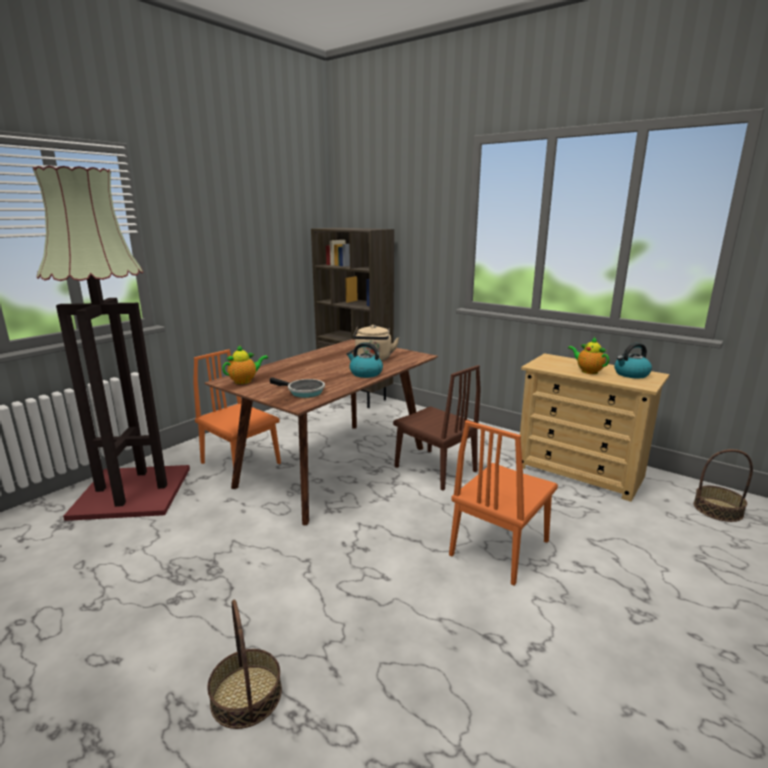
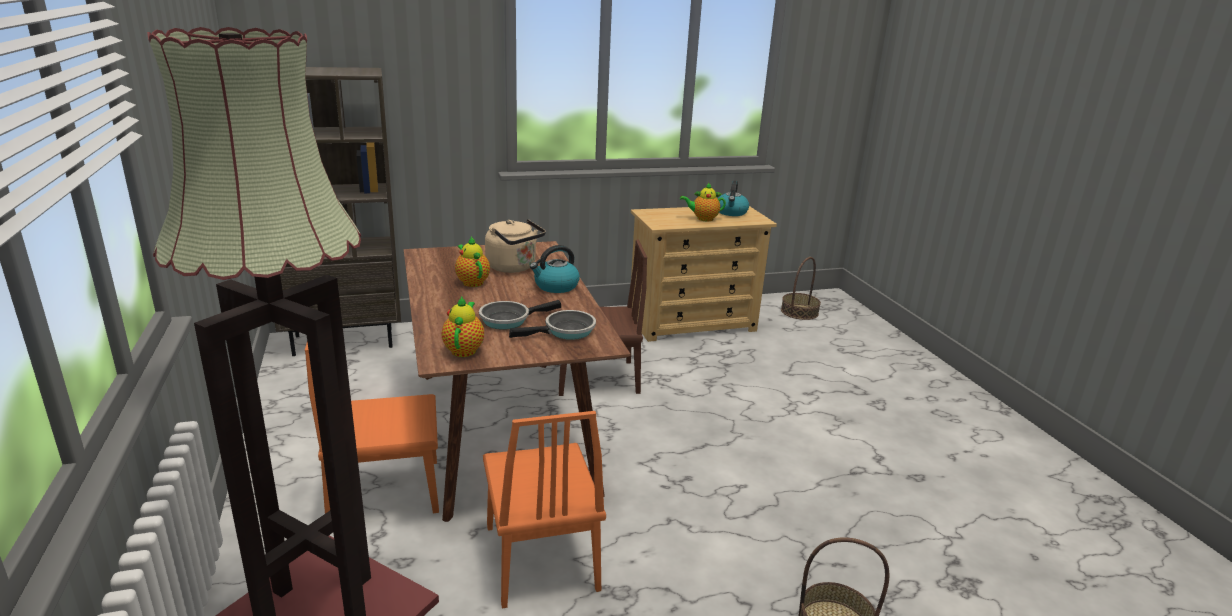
camera: 55 degrees left, 5 degrees up
orange chair [449,420,558,585] -> orange chair moved to [483,411,606,609]
none -> teapot [455,236,490,287]
none -> frying pan [479,300,561,330]

